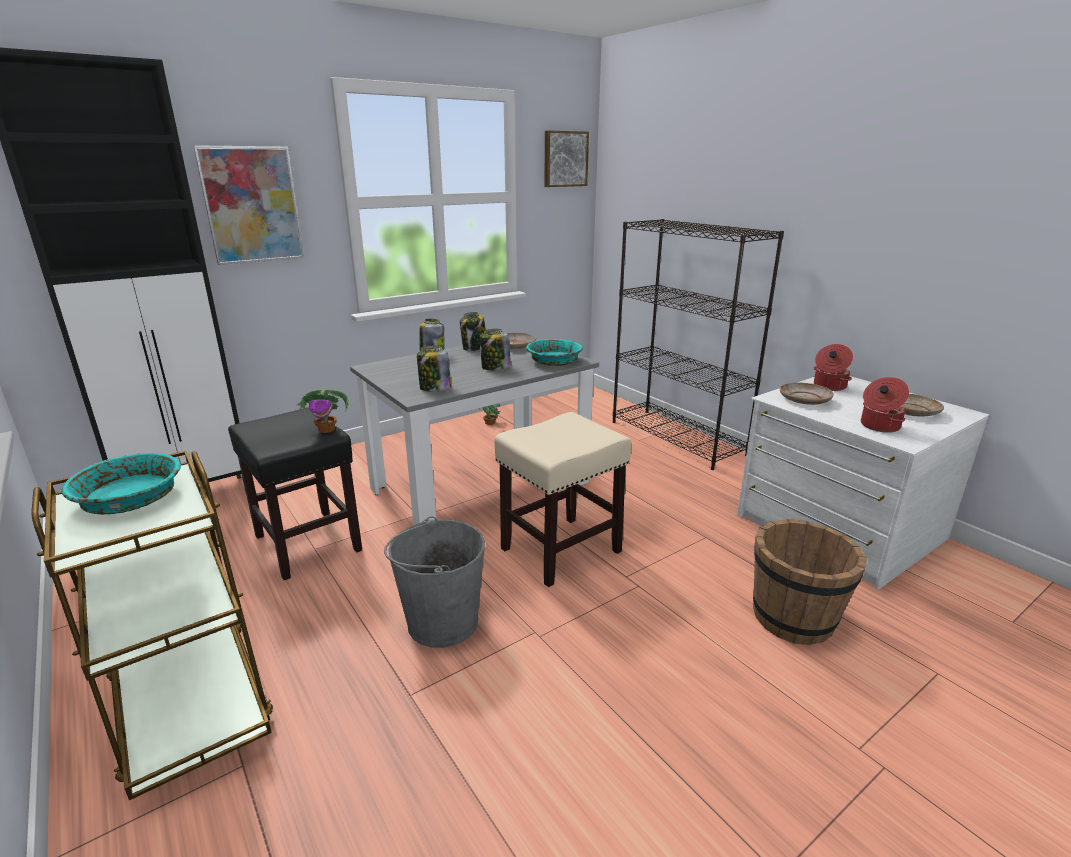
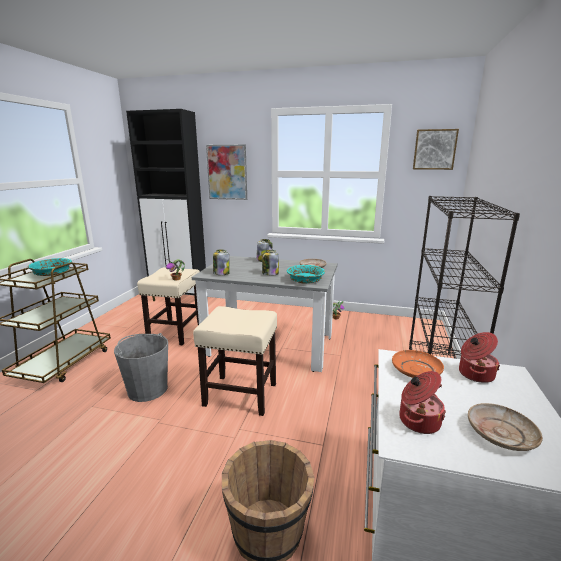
camera: 50 degrees right, 5 degrees down
black stool [228,407,362,580] -> beige stool [137,267,200,346]
jar [460,312,486,351] -> none
beige plate [780,382,834,405] -> orange plate [392,350,444,378]

